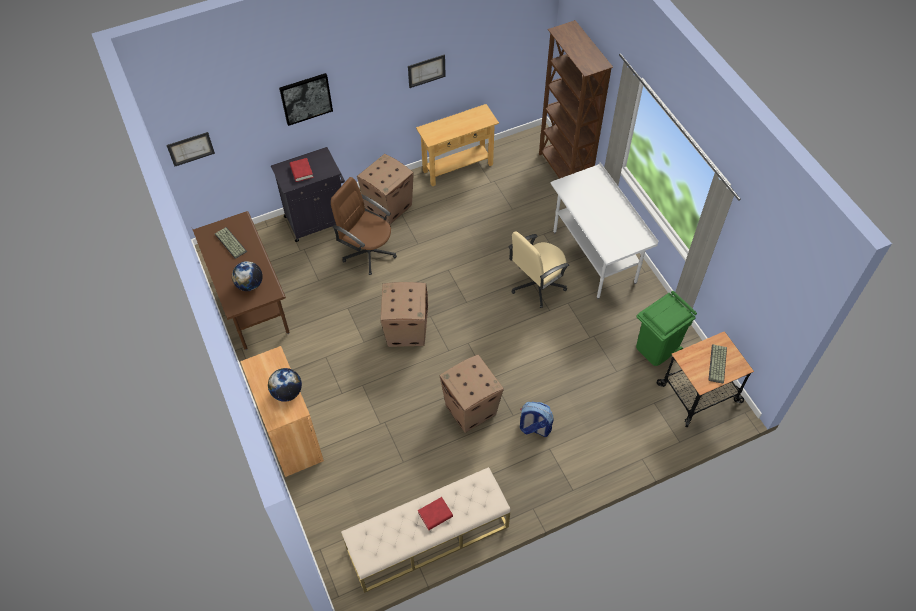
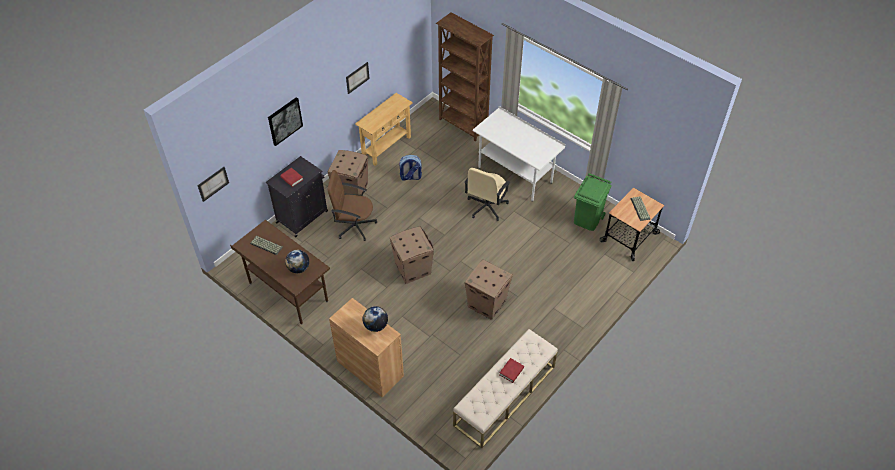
camera: 25 degrees left, 5 degrees down
backpack [520,402,553,437] -> backpack moved to [399,155,422,181]

